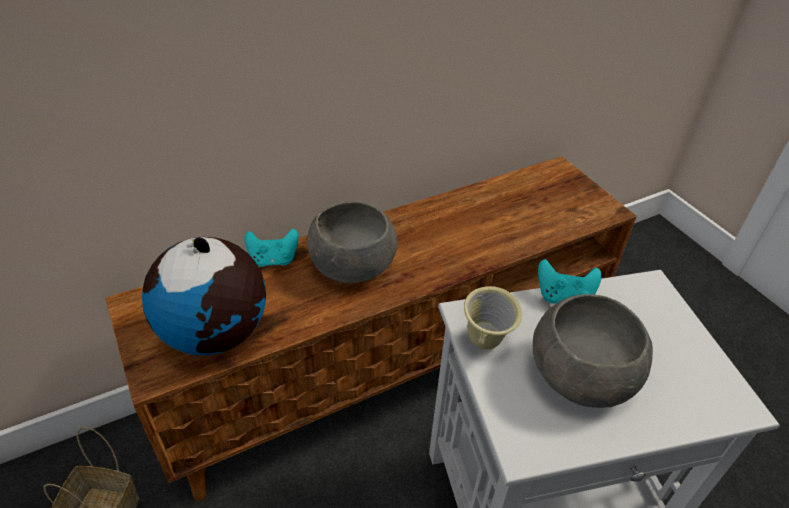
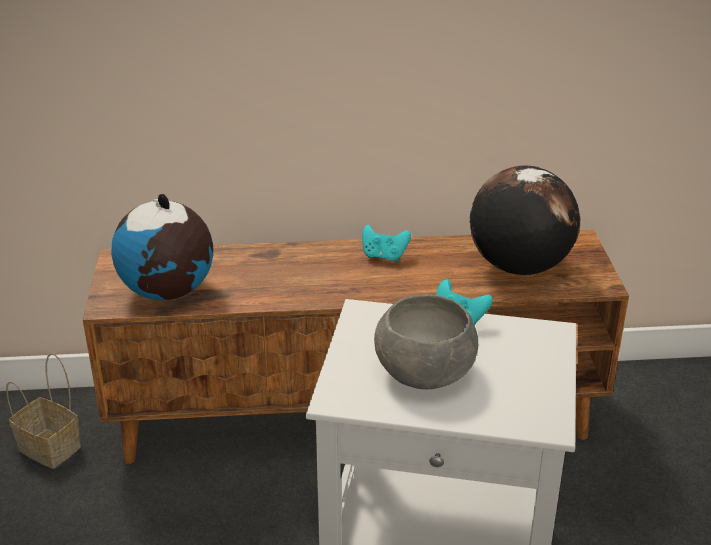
camera: 25 degrees right, 10 degrees down
turquoise game controller [245,229,299,267] -> turquoise game controller moved to [362,225,411,262]
grey bowl [307,201,398,283] -> none
beige mug [464,286,522,349] -> none
none -> globe [470,166,580,275]

